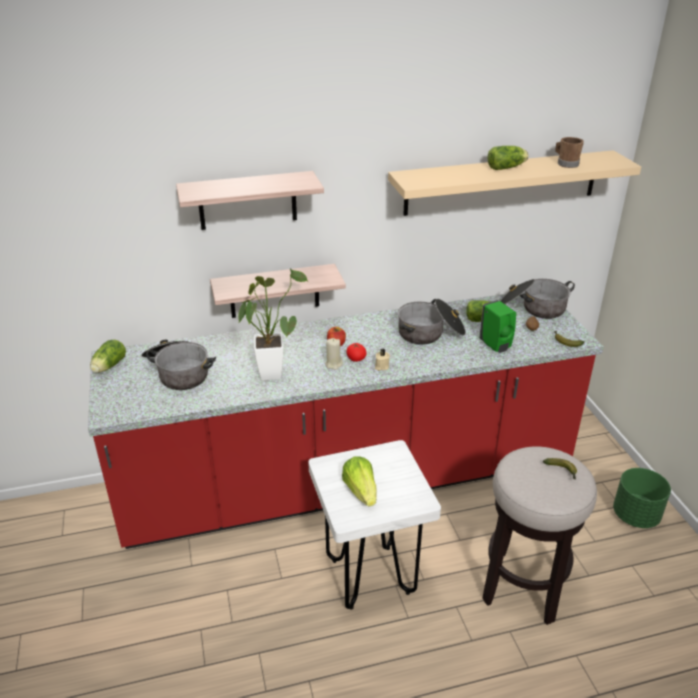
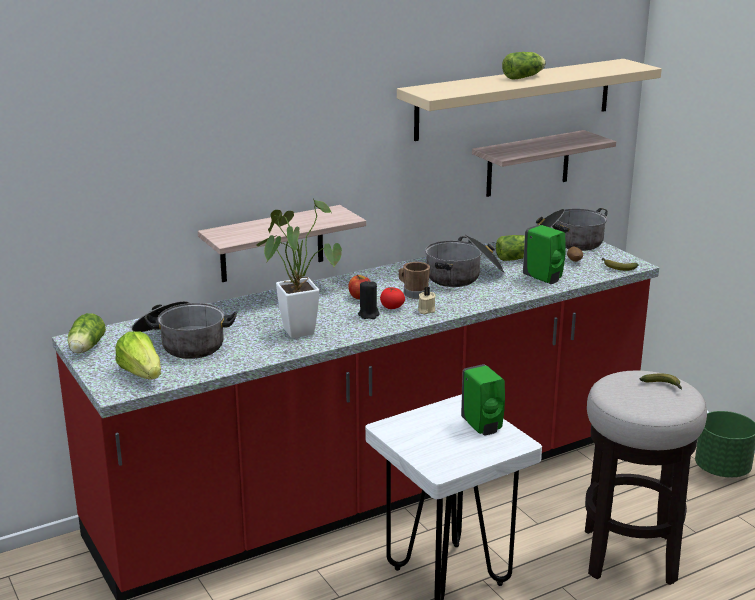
camera: 15 degrees left, 10 degrees down
shelf [176,171,324,230] -> shelf moved to [472,130,616,197]
beige candle [325,338,343,370] -> black candle [358,280,380,319]
lettuce [342,456,377,506] -> lettuce moved to [115,331,161,380]
brown mug [555,137,584,168] -> brown mug moved to [399,262,430,299]
none -> green soap dispenser [461,364,505,436]

